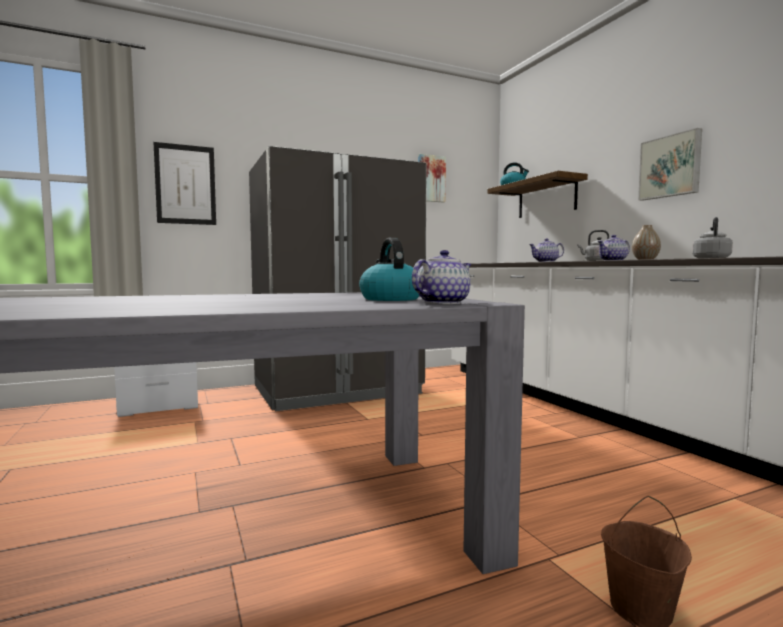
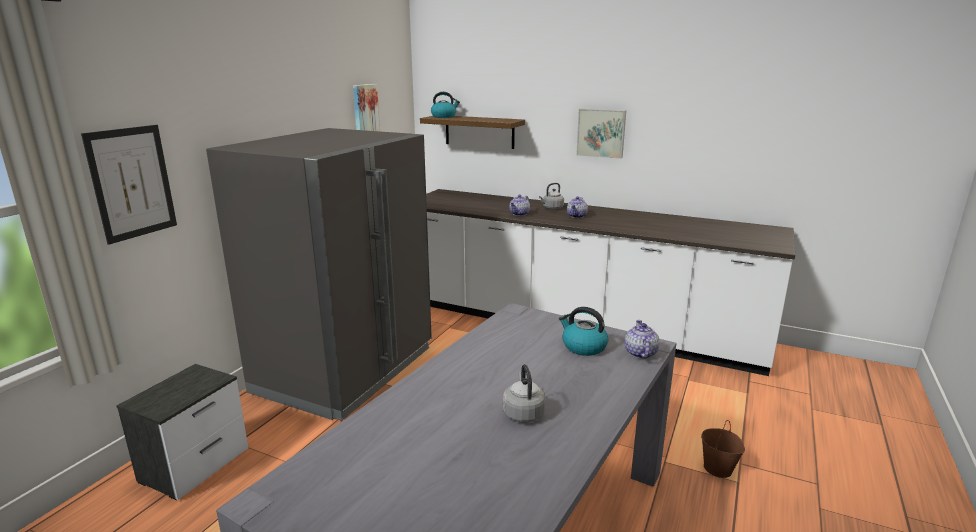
camera: 40 degrees left, 15 degrees up
vase [632,225,661,260] -> none
grey kettle [692,217,733,258] -> grey kettle moved to [503,364,546,422]

